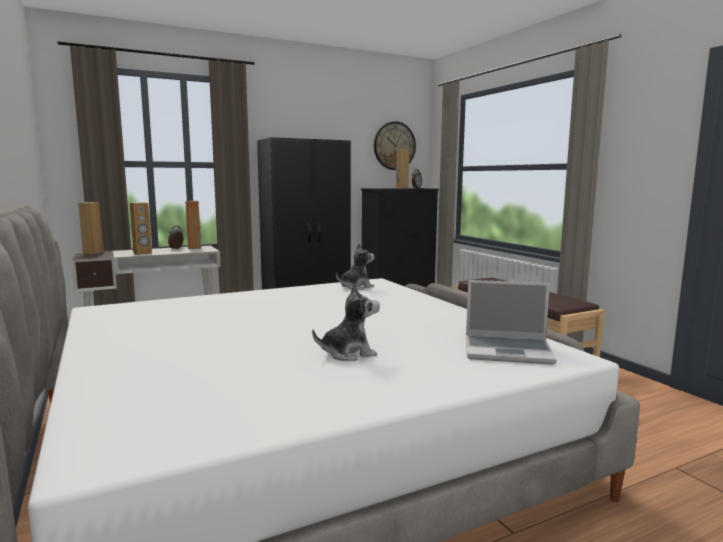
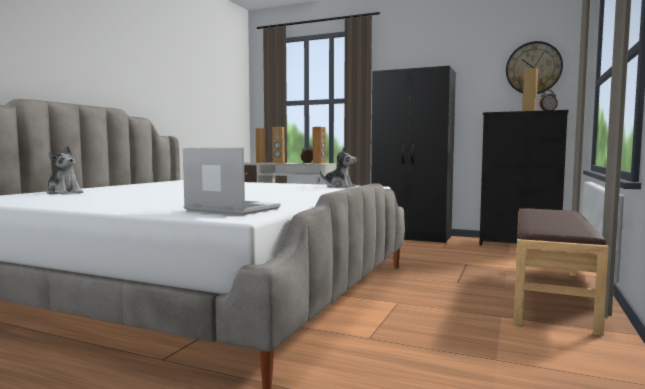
camera: 50 degrees right, 5 degrees down
plush toy [312,283,380,361] -> plush toy moved to [47,146,83,194]
laptop [466,280,557,365] -> laptop turned 150 degrees clockwise [183,147,280,215]

